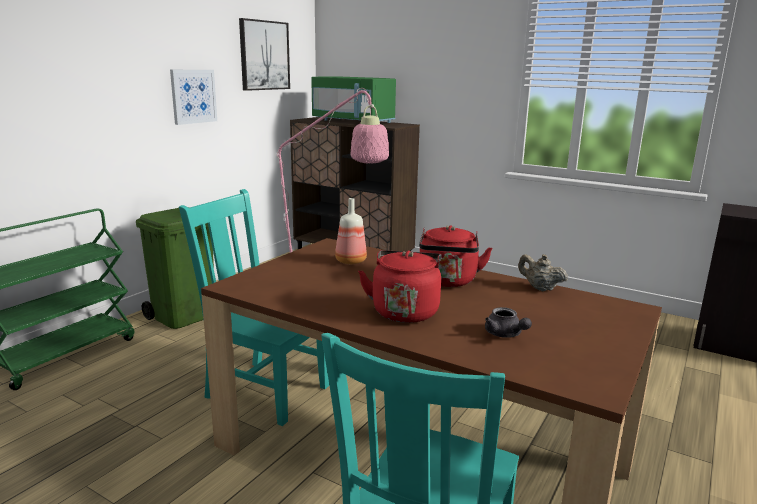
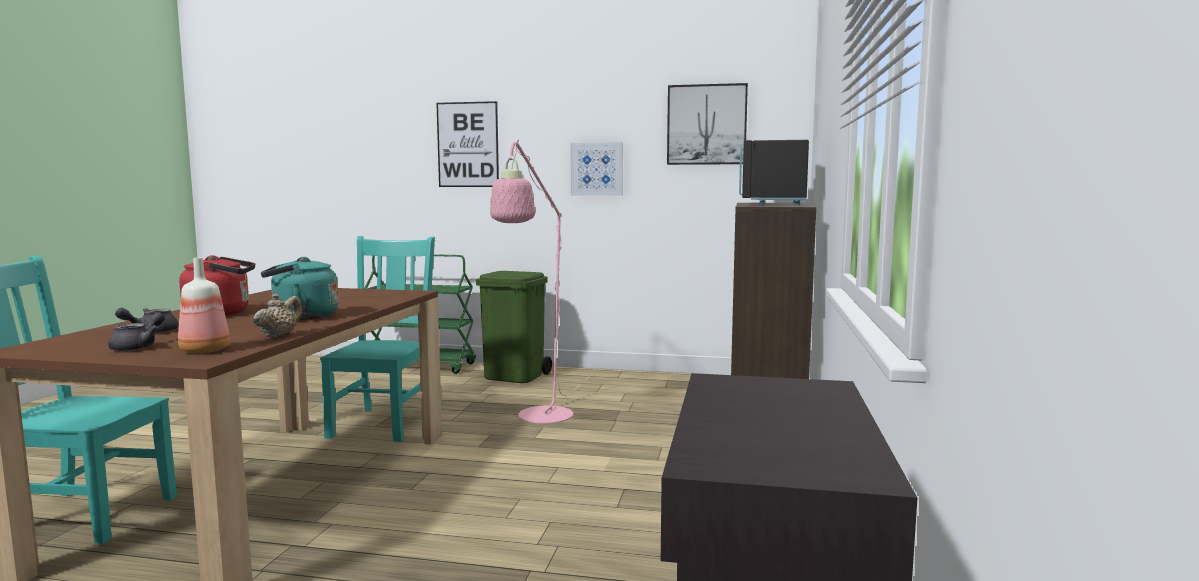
camera: 70 degrees right, 10 degrees down
green microwave [311,76,396,123] -> black microwave [739,140,809,206]
bottle [335,198,367,264] -> bottle moved to [178,257,230,353]
red kettle [419,225,493,287] -> turquoise kettle [261,257,339,320]
none -> grey teapot [108,312,165,351]
none -> picture [436,101,499,187]

